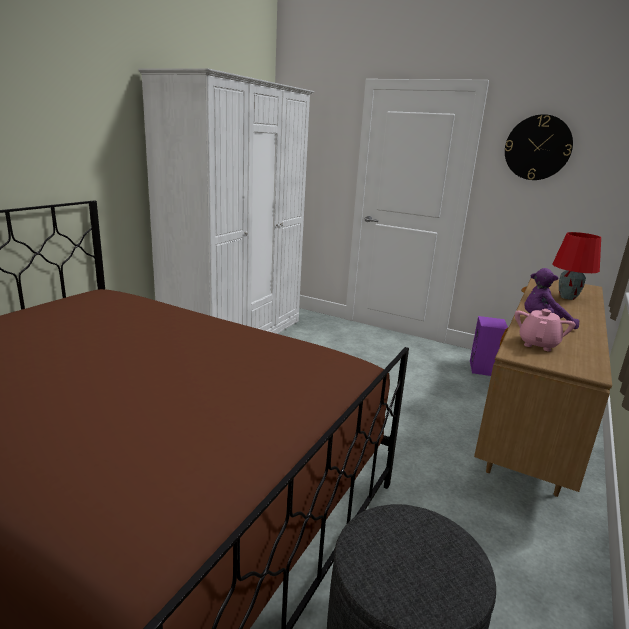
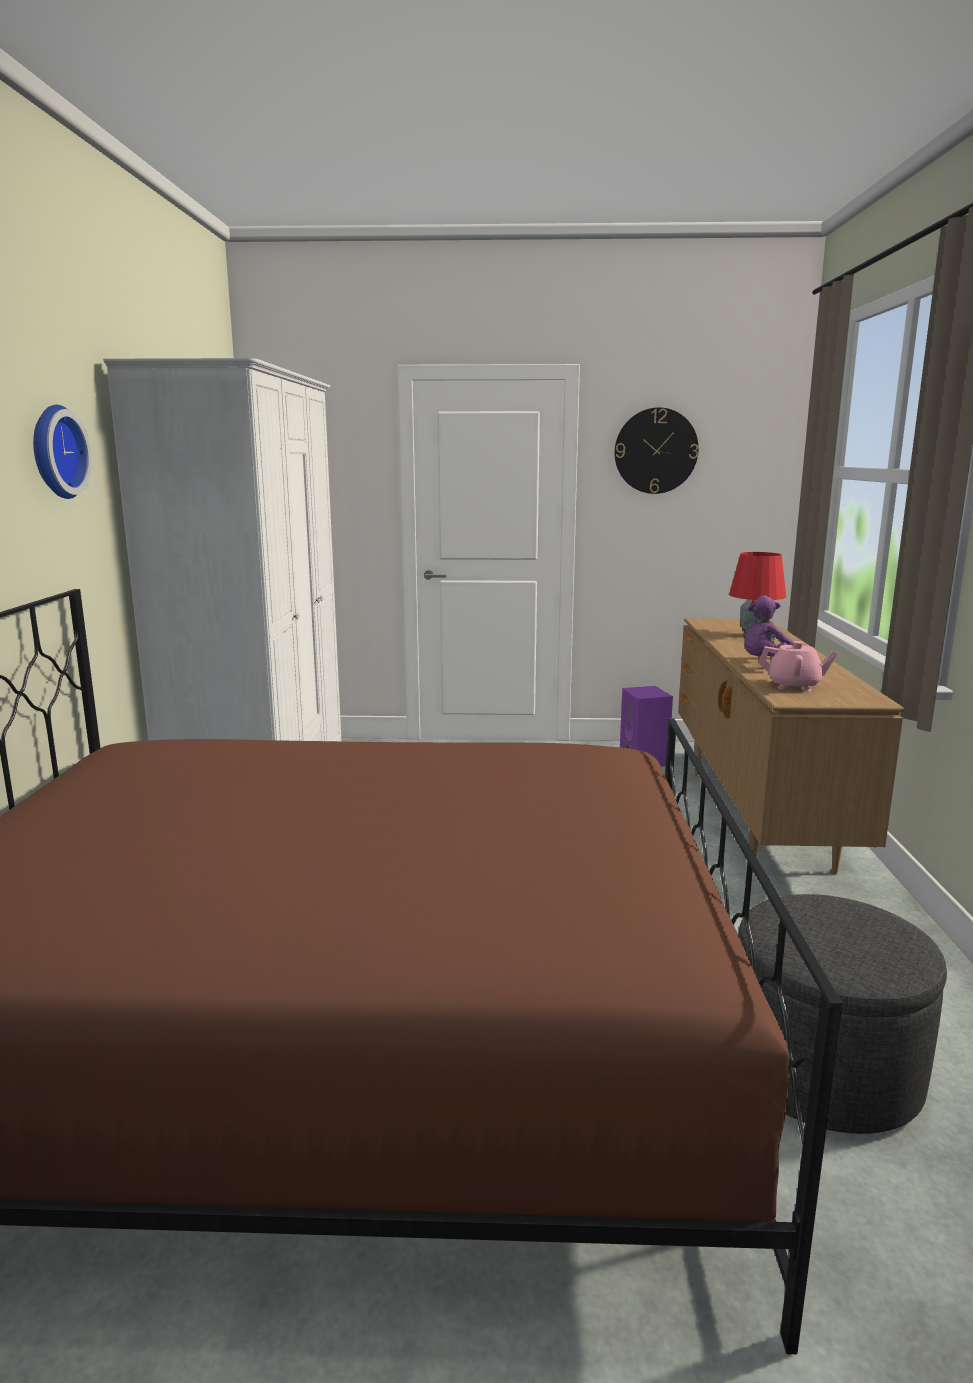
camera: 25 degrees left, 5 degrees down
pink teapot [515,308,576,352] -> pink teapot turned 105 degrees clockwise [759,641,837,691]
none -> wall clock [33,405,92,499]

